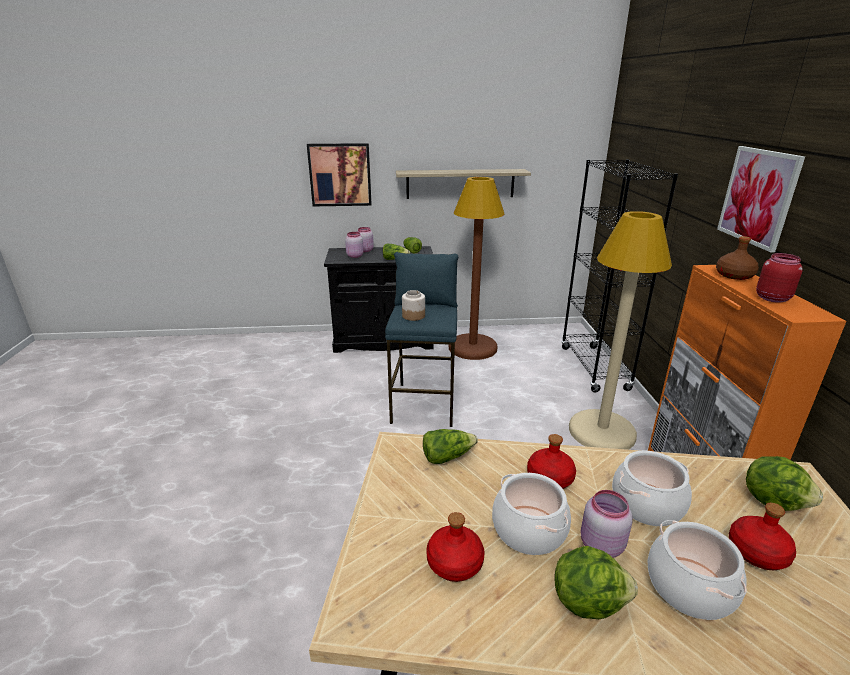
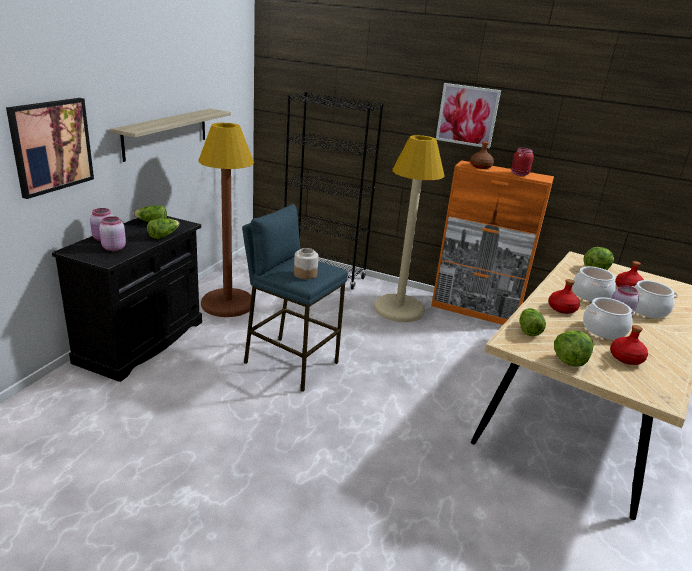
camera: 65 degrees left, 0 degrees up
lettuce [555,546,638,619] -> lettuce moved to [554,330,594,367]

